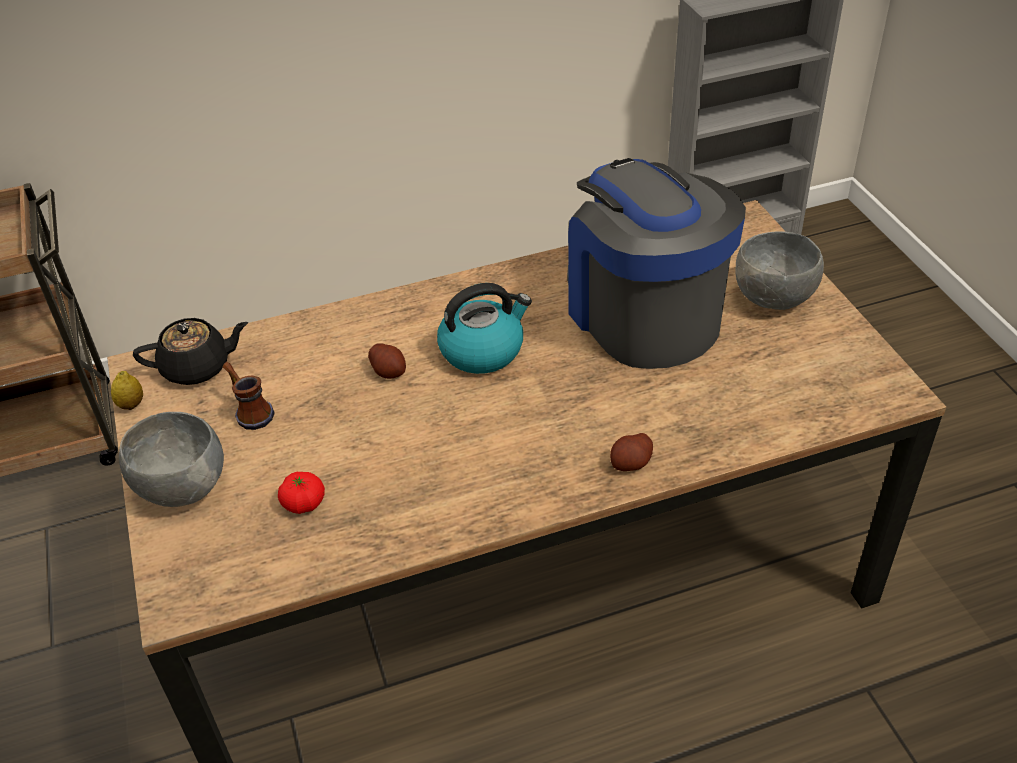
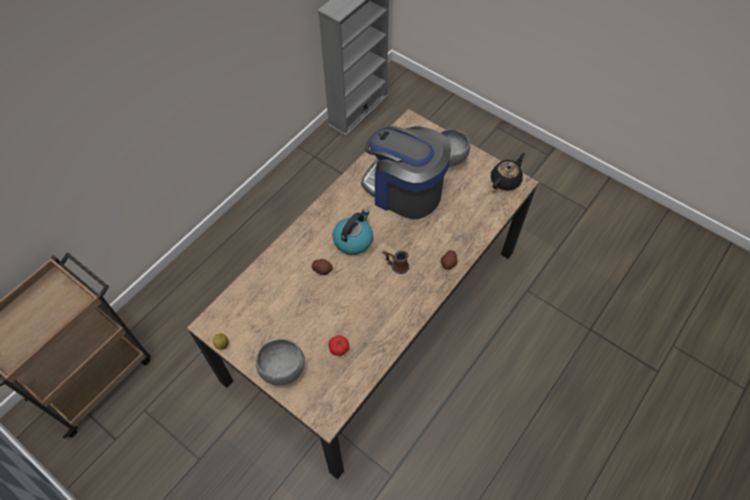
camera: 35 degrees left, 15 degrees up
black teapot [133,318,248,385] -> black teapot moved to [491,153,525,191]
mug [223,362,275,430] -> mug moved to [383,251,409,274]

